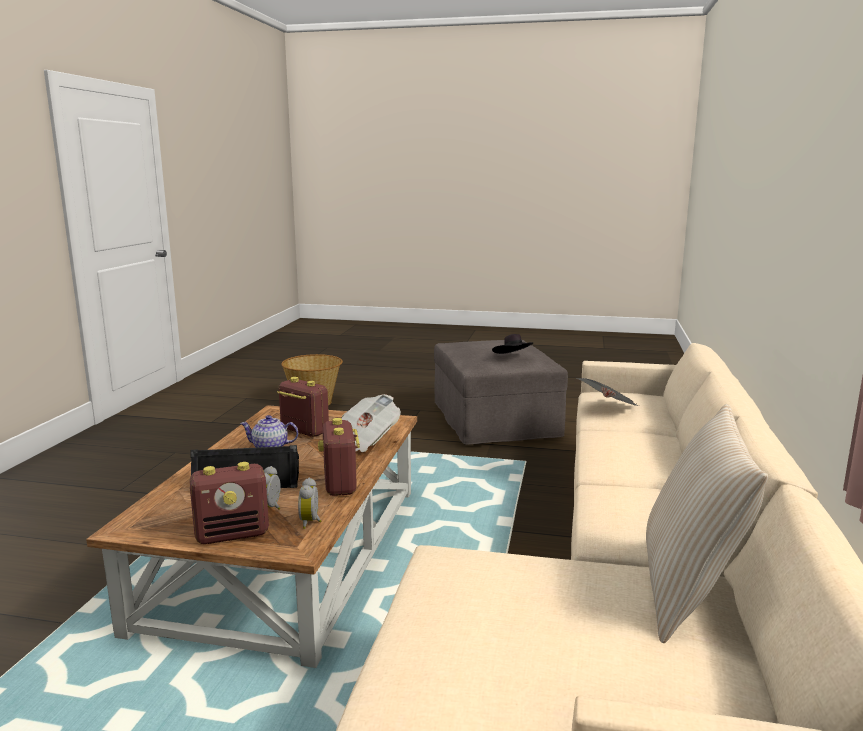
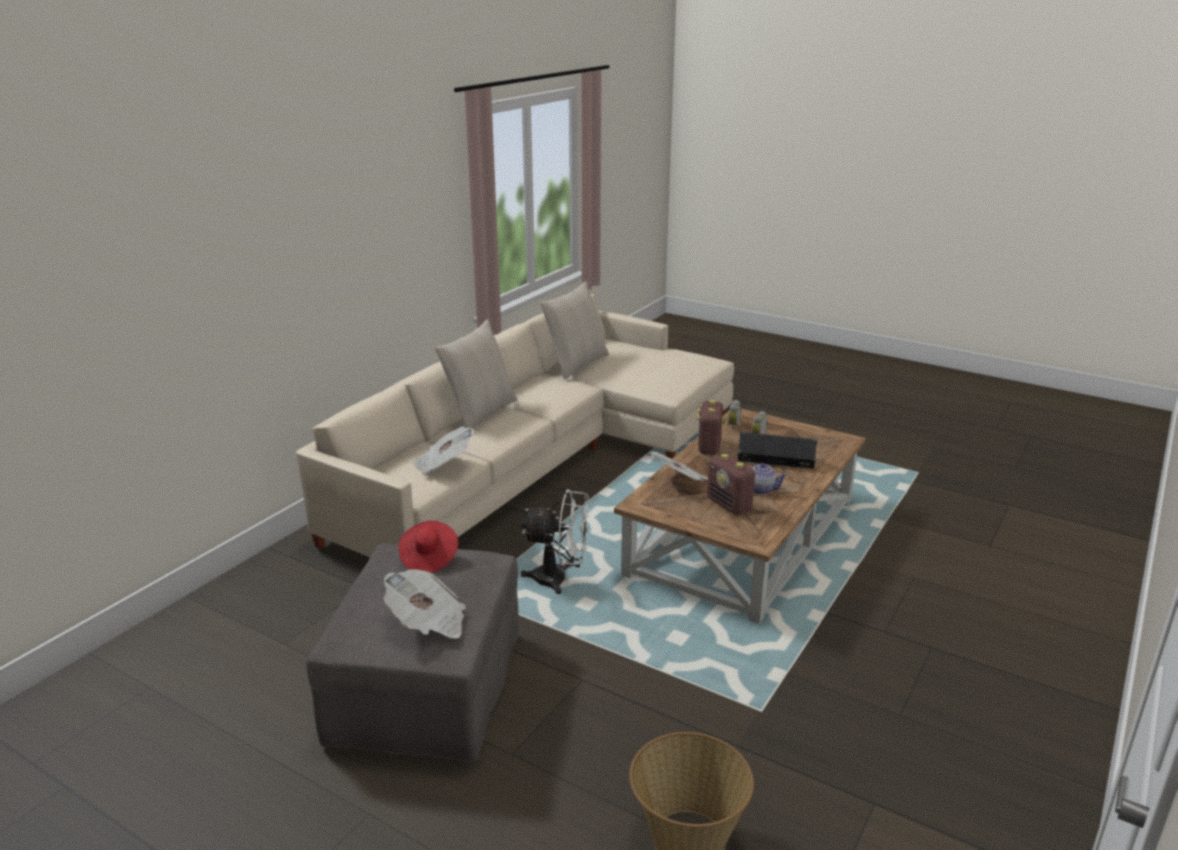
camera: 160 degrees left, 10 degrees up
radio [190,462,269,544] -> none
black hat [492,334,533,354] -> red hat [398,520,458,573]
none -> newspaper [384,569,466,639]
none -> beige pillow [435,320,517,428]
none -> white fan [521,489,590,594]

